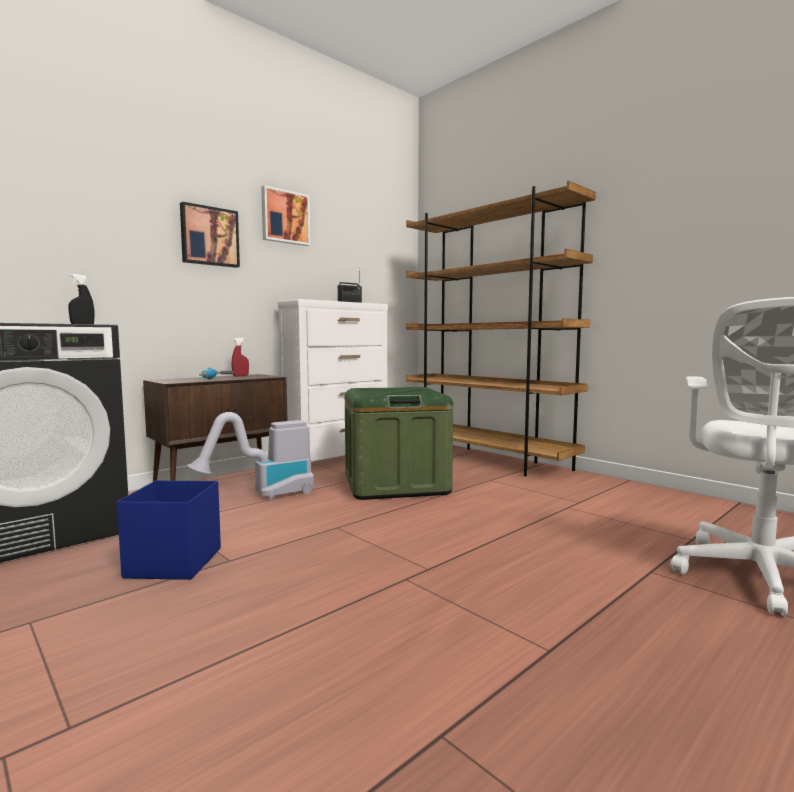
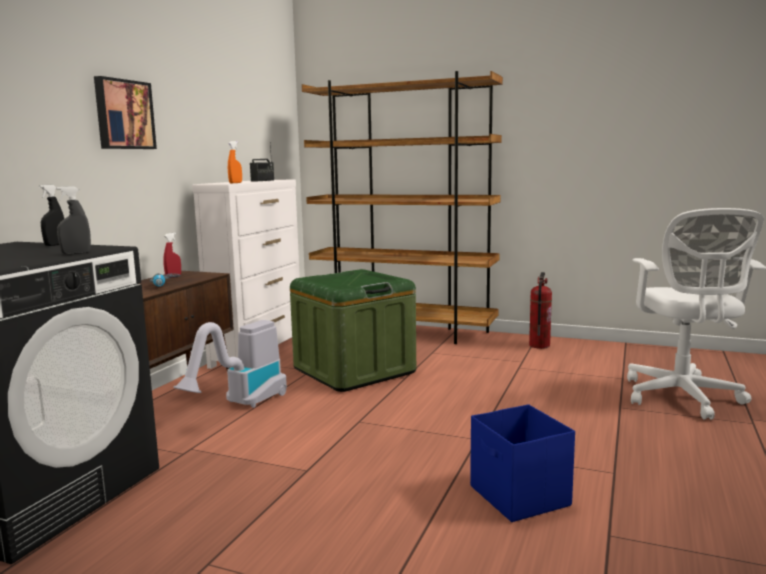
camera: 25 degrees left, 5 degrees up
blue storage box [117,480,221,580] -> blue storage box moved to [470,404,575,522]
picture [261,185,310,246] -> none
none -> grey spray bottle [56,186,91,254]
none -> orange spray bottle [228,141,242,183]
none -> fire extinguisher [529,272,552,349]

